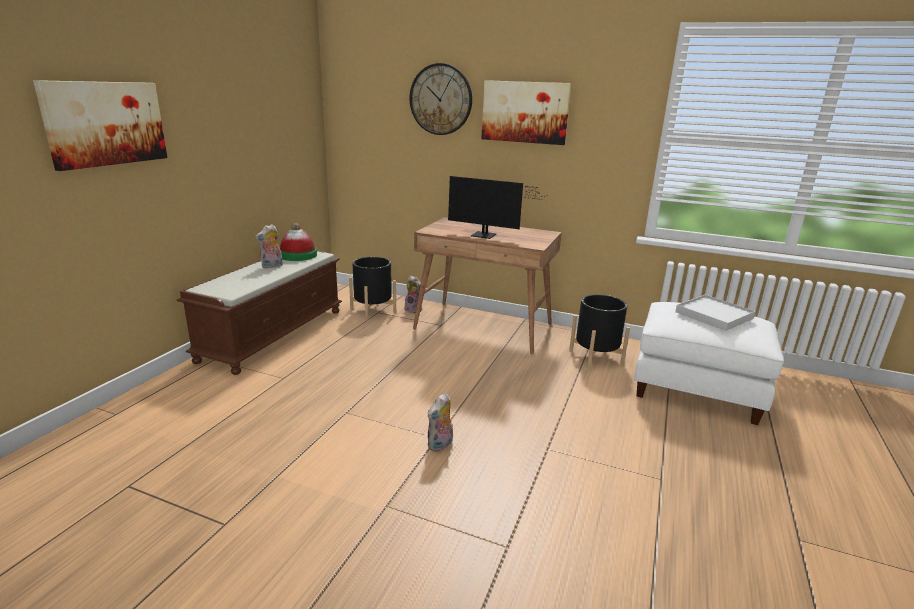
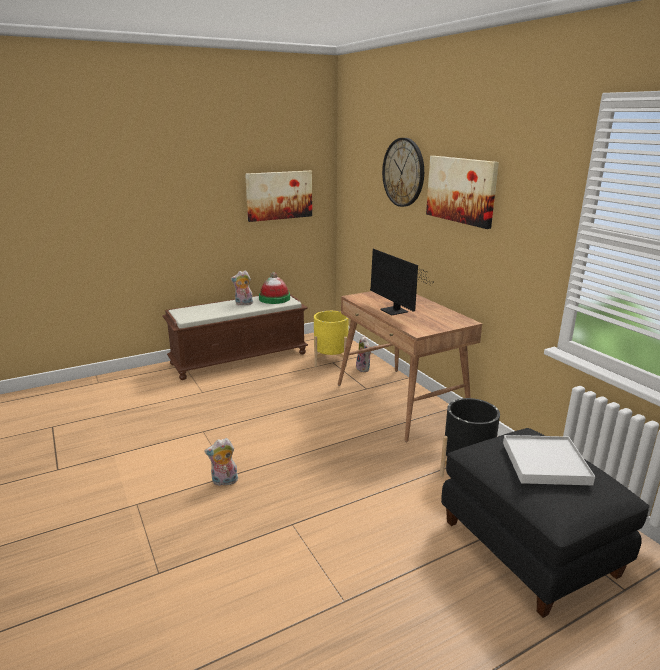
camera: 40 degrees right, 0 degrees up
picture [33,80,167,171] -> picture moved to [245,171,312,222]
black planter [349,257,396,320] -> yellow planter [314,311,349,367]
white ottoman [634,302,784,425] -> black ottoman [441,428,649,618]

